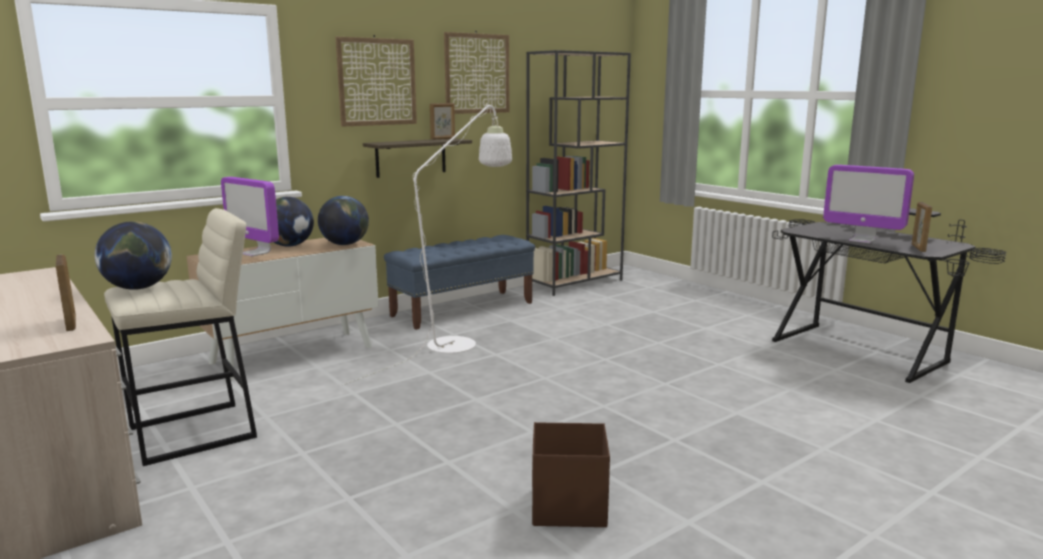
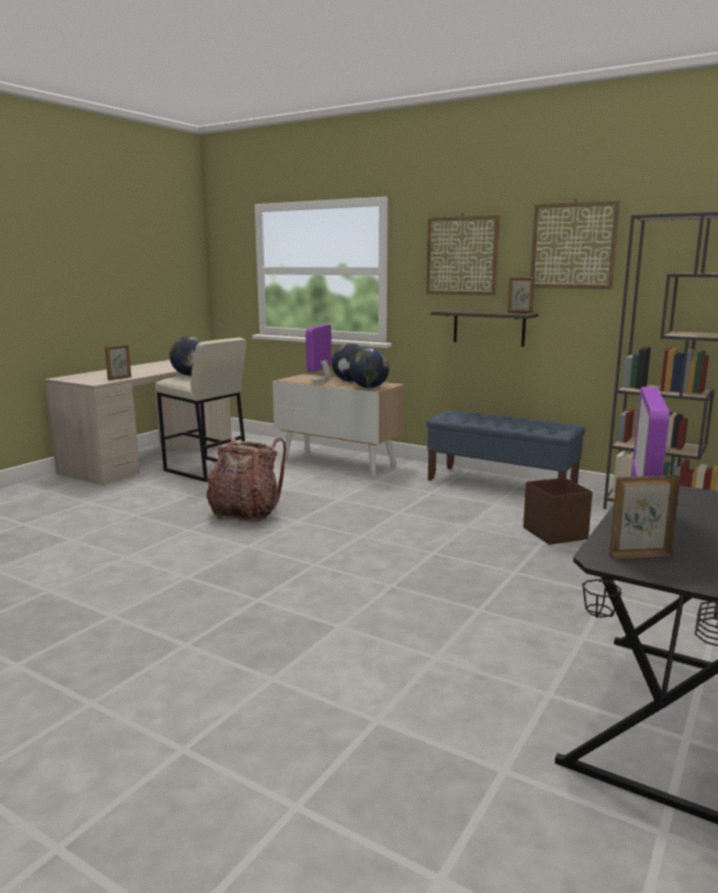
camera: 70 degrees right, 0 degrees up
white floor lamp [342,103,512,385] -> none
brown storage box [532,422,610,527] -> brown storage box moved to [523,478,593,545]
none -> backpack [206,437,286,522]

